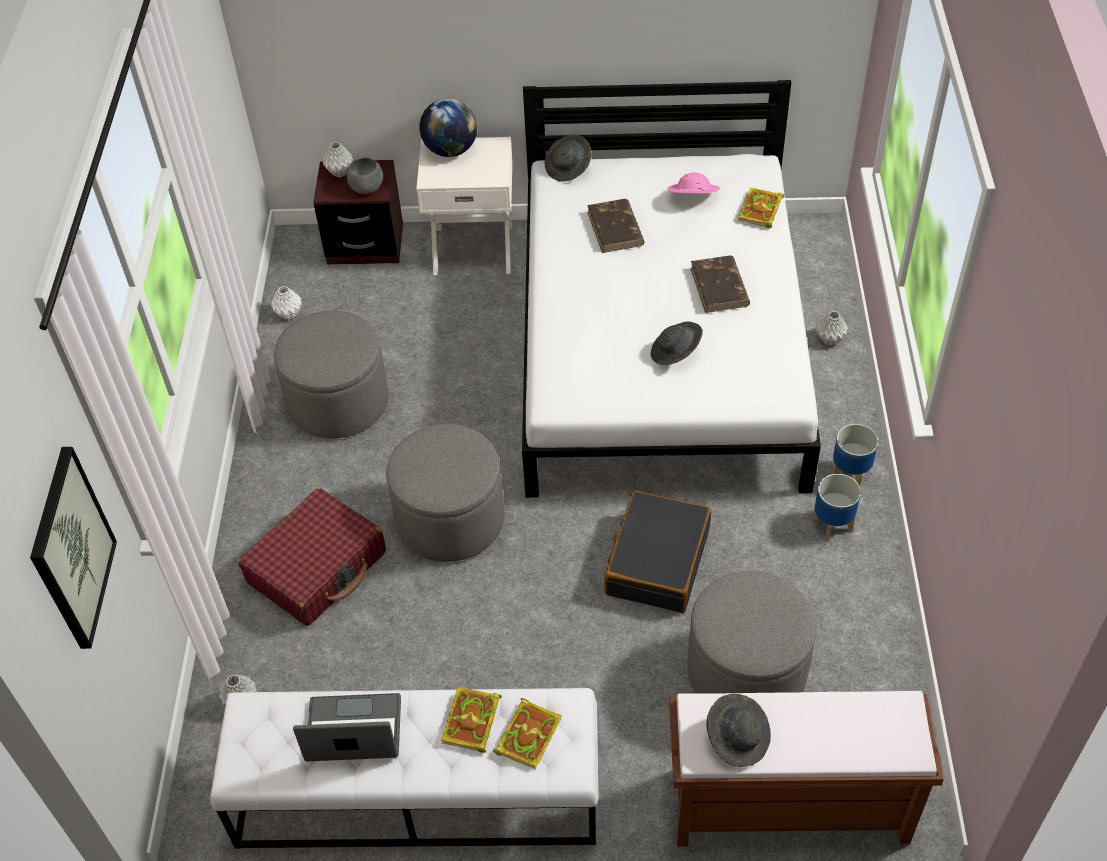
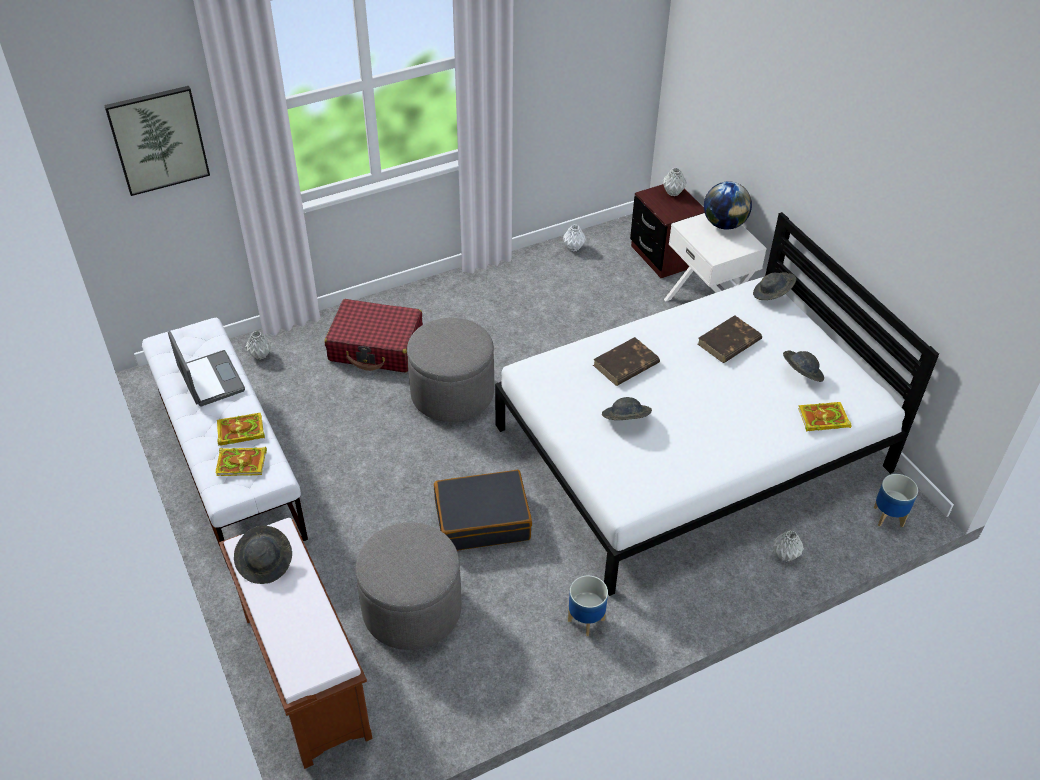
camera: 60 degrees right, 5 degrees down
grey ottoman [274,311,389,438] -> none
grey bowl [346,157,383,194] -> none
pink hat [667,172,721,194] -> grey hat [783,350,824,382]
brown book [690,256,750,313] -> brown book moved to [593,337,660,386]
planter [832,424,878,486] -> planter moved to [873,474,918,527]

